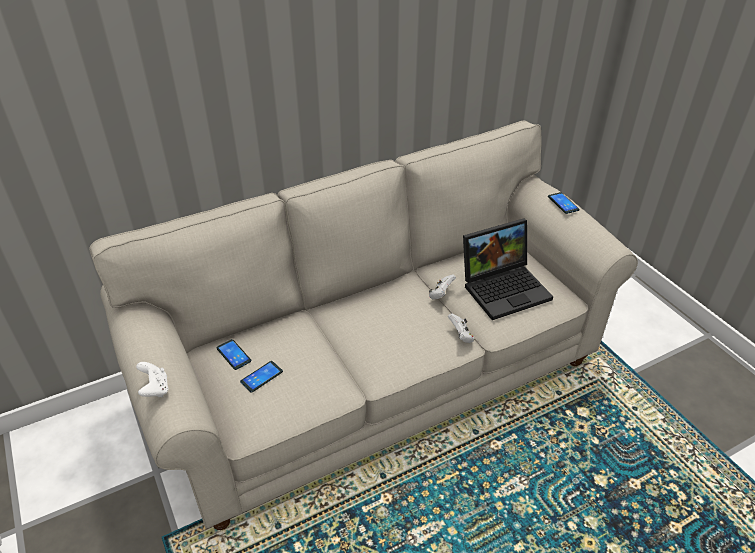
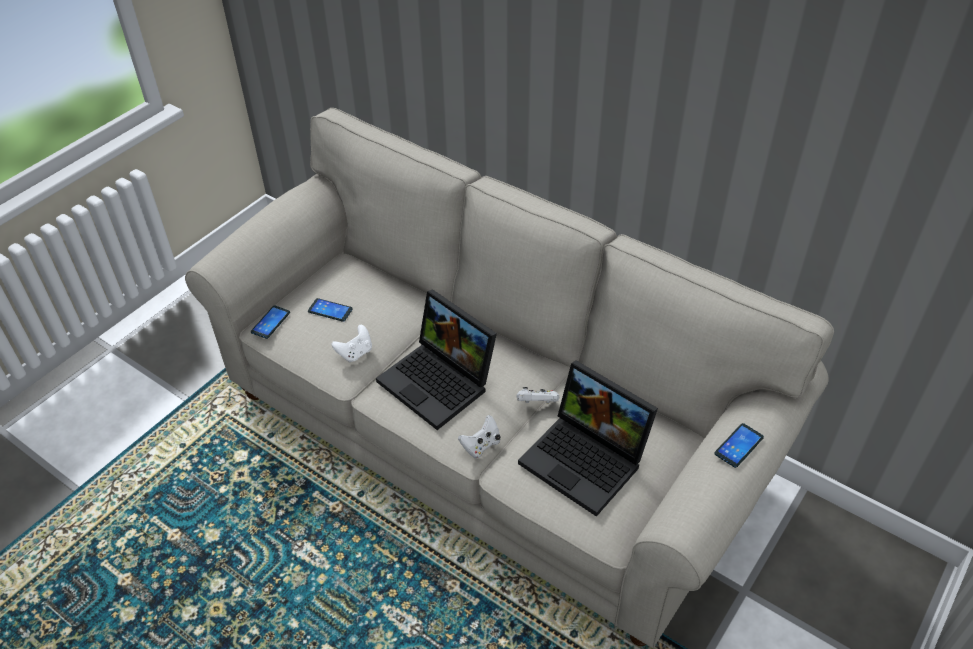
camera: 65 degrees right, 5 degrees up
white game controller [136,362,169,397] -> white game controller moved to [332,325,372,362]
phone [217,339,251,370] -> phone moved to [251,306,290,339]
none -> laptop [376,289,497,430]

